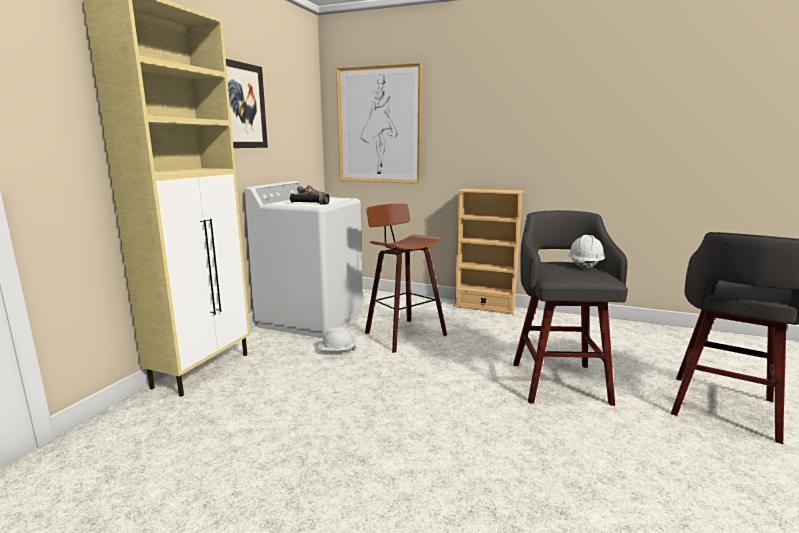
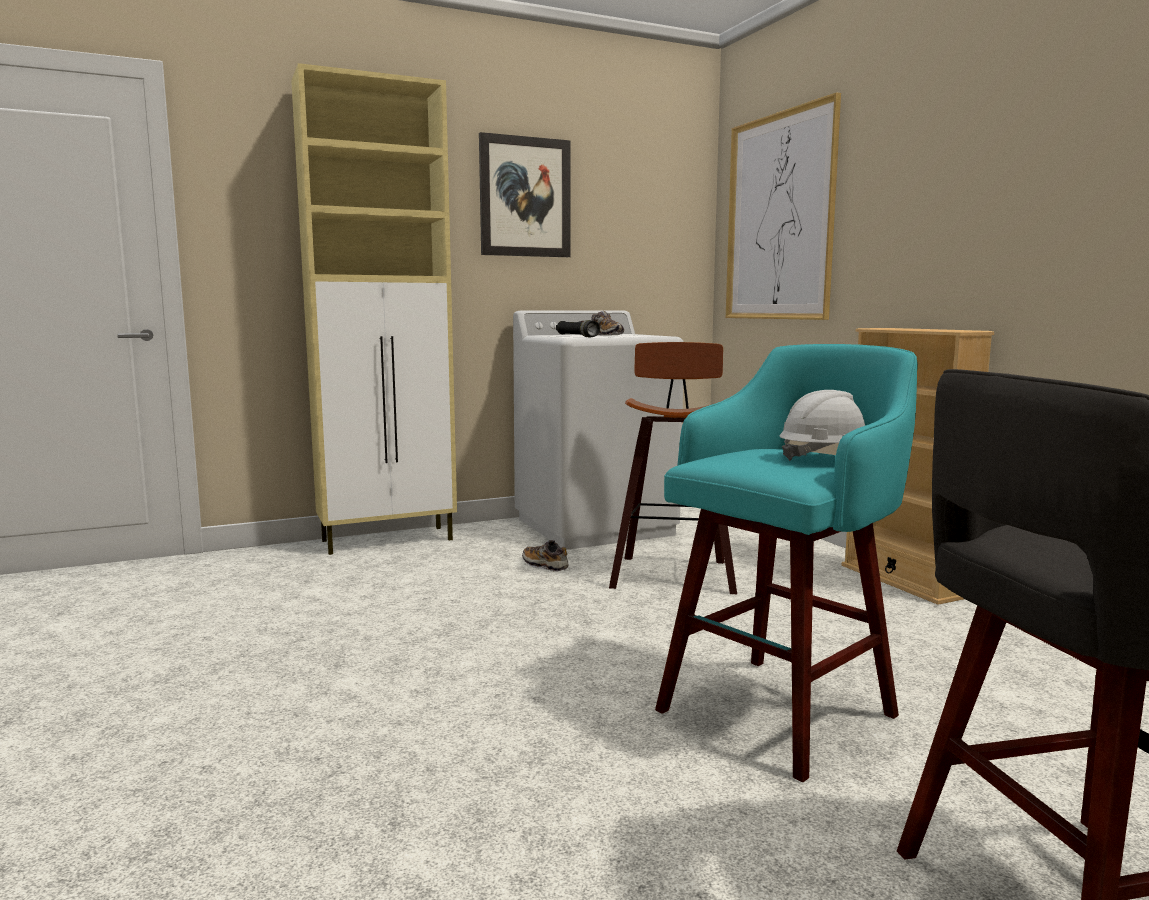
camera: 45 degrees right, 5 degrees down
white hard hat [318,327,356,351] -> shoe [522,540,568,572]
grey stool [513,210,628,406] -> turquoise stool [655,344,918,782]

